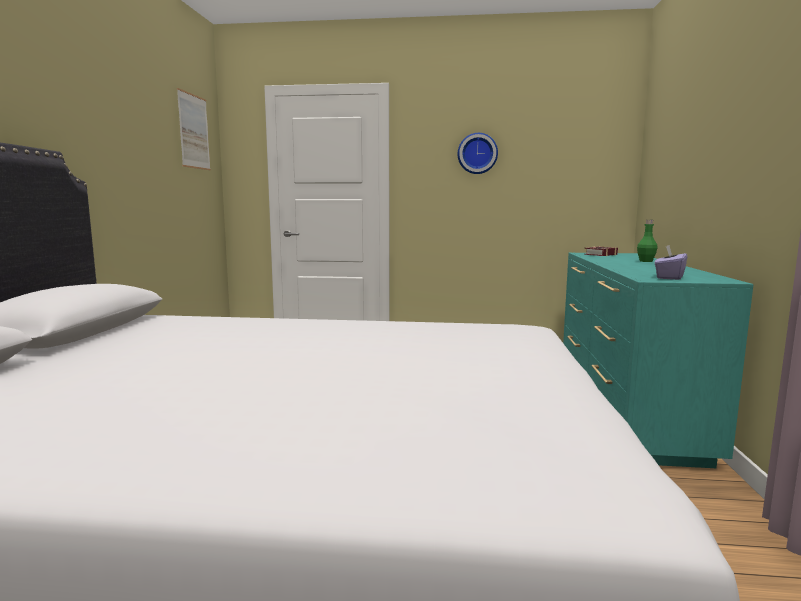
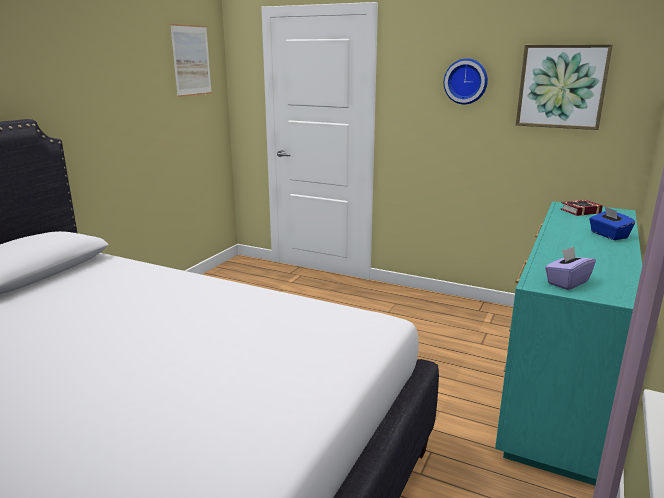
camera: 20 degrees right, 10 degrees up
green bottle [637,220,658,262] -> blue tissue box [589,207,635,240]
none -> picture [516,44,613,130]

